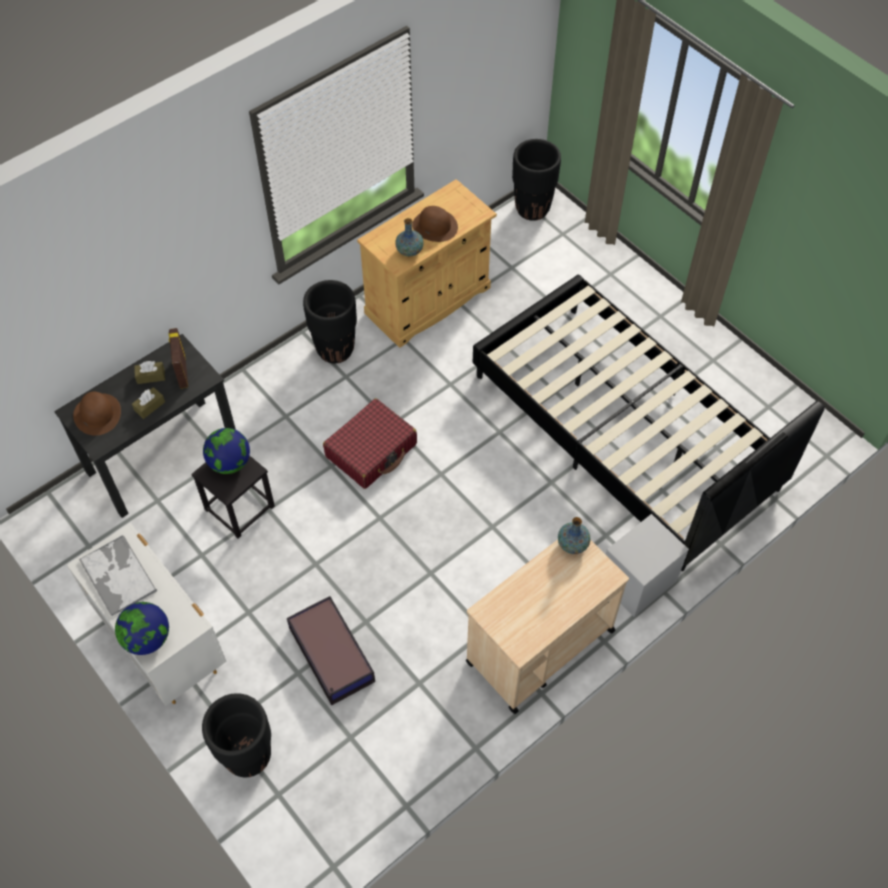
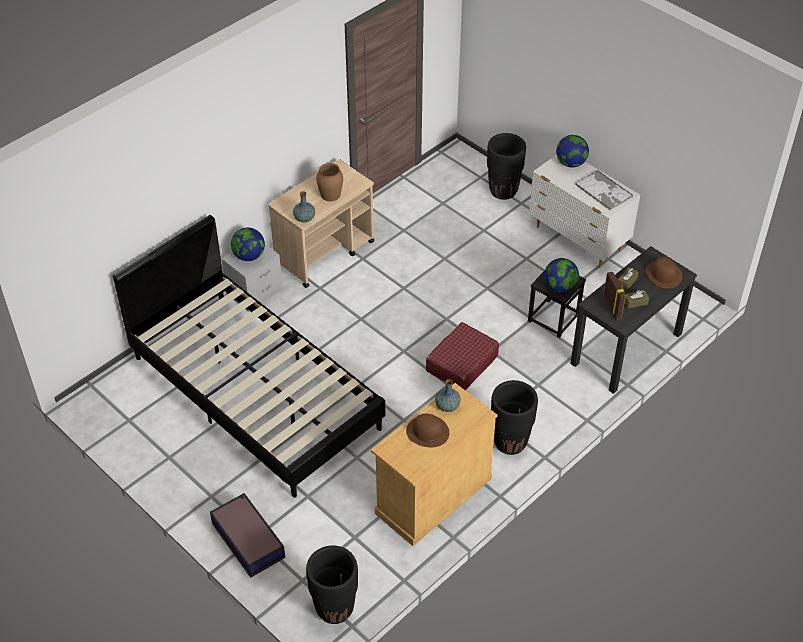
camera: 175 degrees right, 10 degrees down
storage box [287,596,375,706] -> storage box moved to [210,493,285,578]
none -> globe [231,227,265,261]
none -> brown vase [316,163,343,201]

